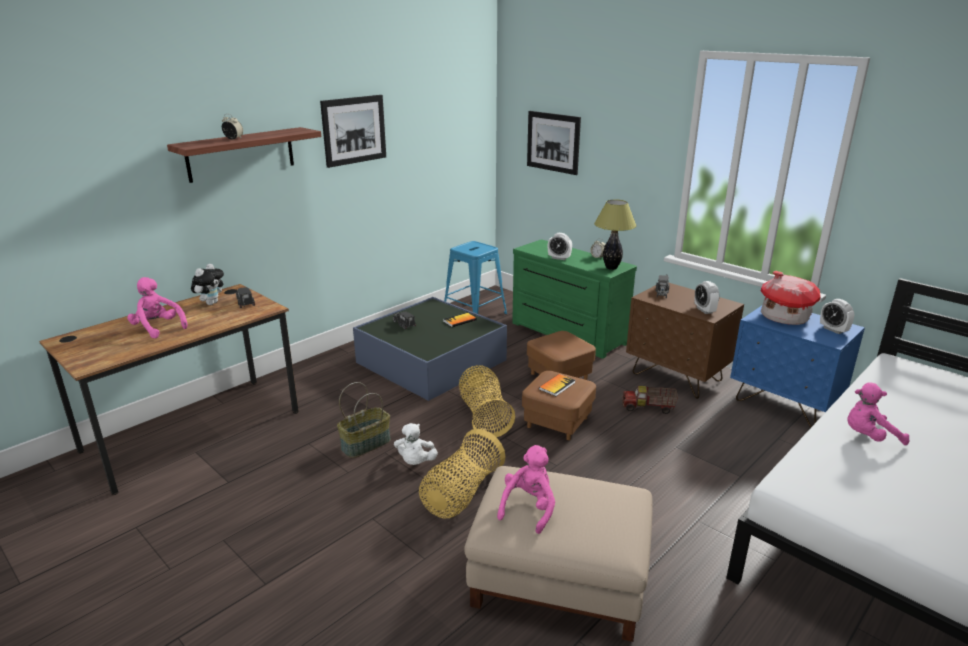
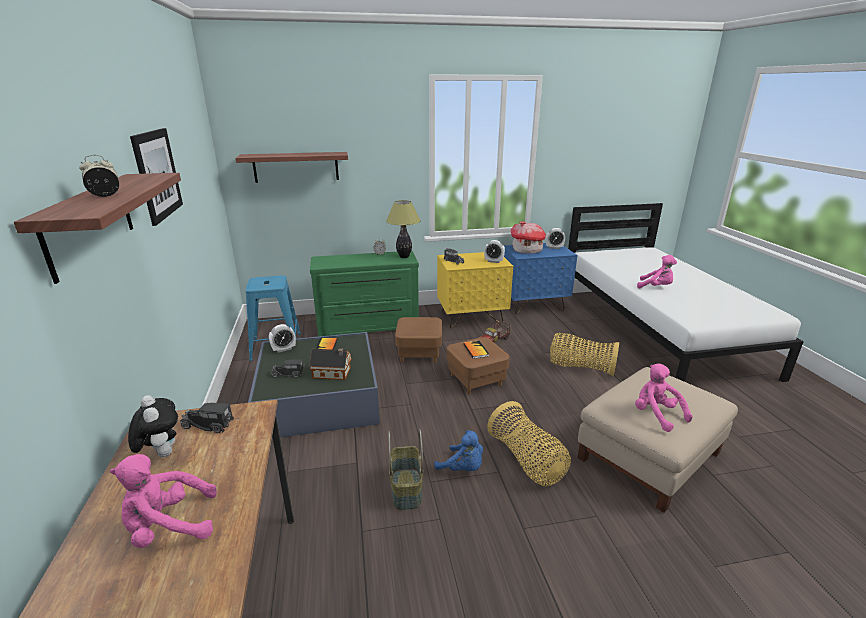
camera: 55 degrees left, 0 degrees up
white plush toy [394,423,438,465] -> blue plush toy [434,430,483,471]
basket [459,365,515,438] -> basket moved to [550,333,619,376]
picture [527,111,581,175] -> shelf [235,152,348,183]
alarm clock [548,233,572,260] -> alarm clock moved to [269,324,296,353]
brown nightstand [626,283,744,399] -> yellow nightstand [437,252,513,328]
pink plush toy [847,382,909,445] -> pink plush toy turned 90 degrees counterclockwise [637,255,677,289]
none -> toy house [309,348,352,380]

